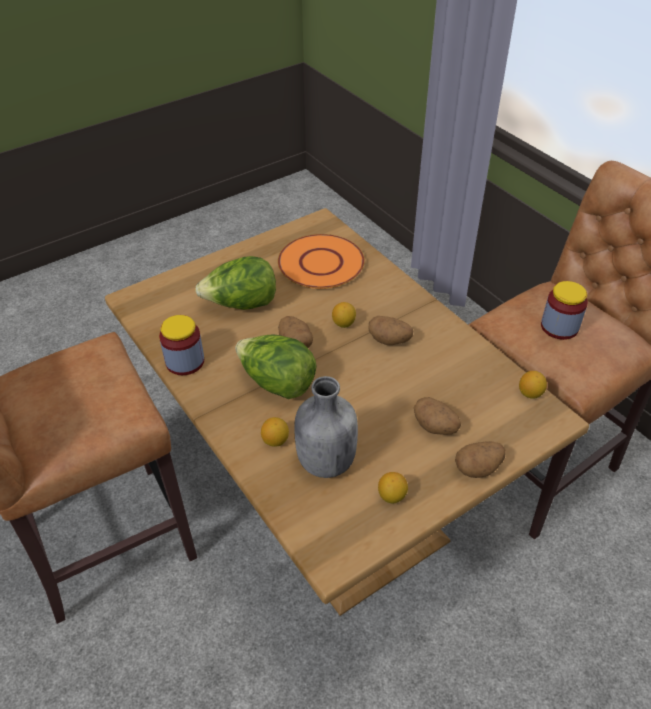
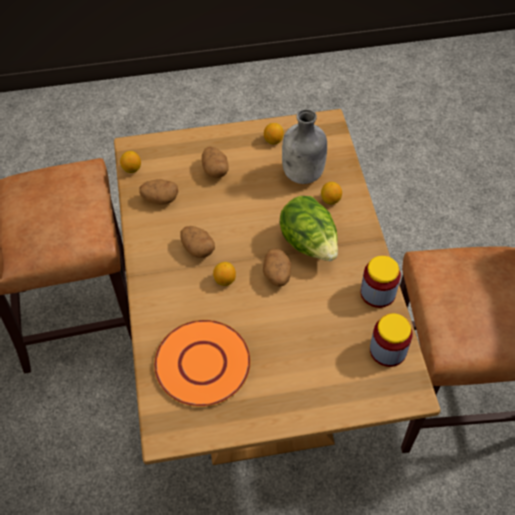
camera: 155 degrees left, 10 degrees up
lettuce [195,256,276,310] -> none
potato [455,441,506,478] -> potato moved to [139,179,178,205]
jar [541,281,588,340] -> jar moved to [370,313,413,367]

